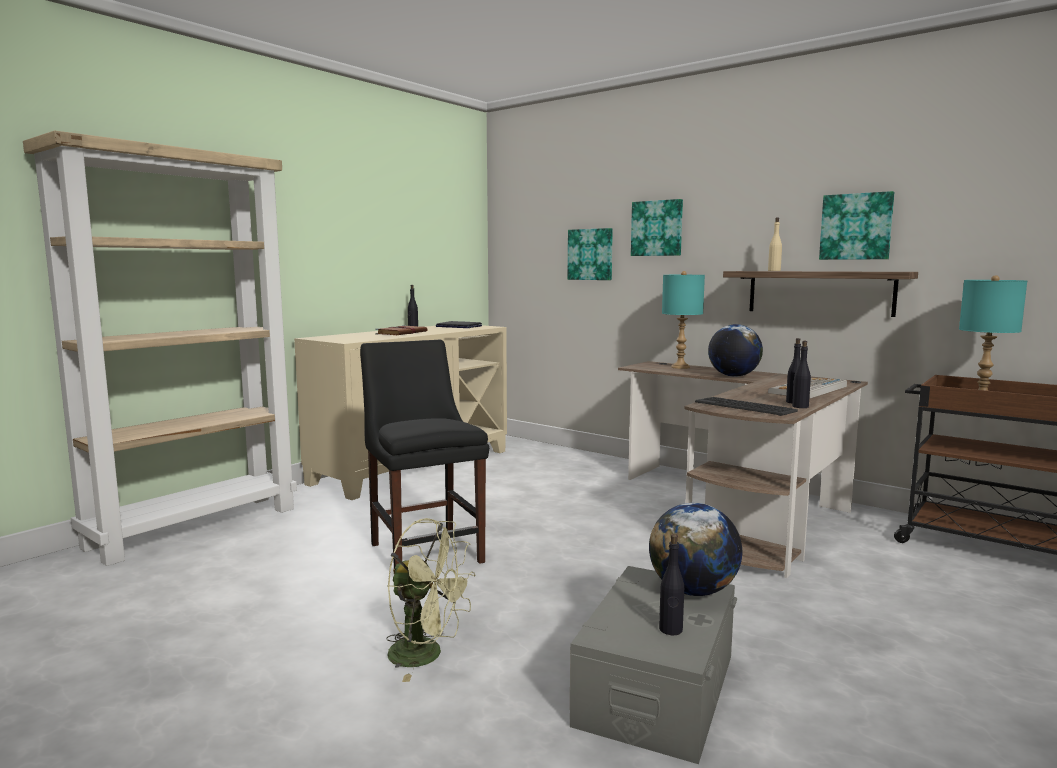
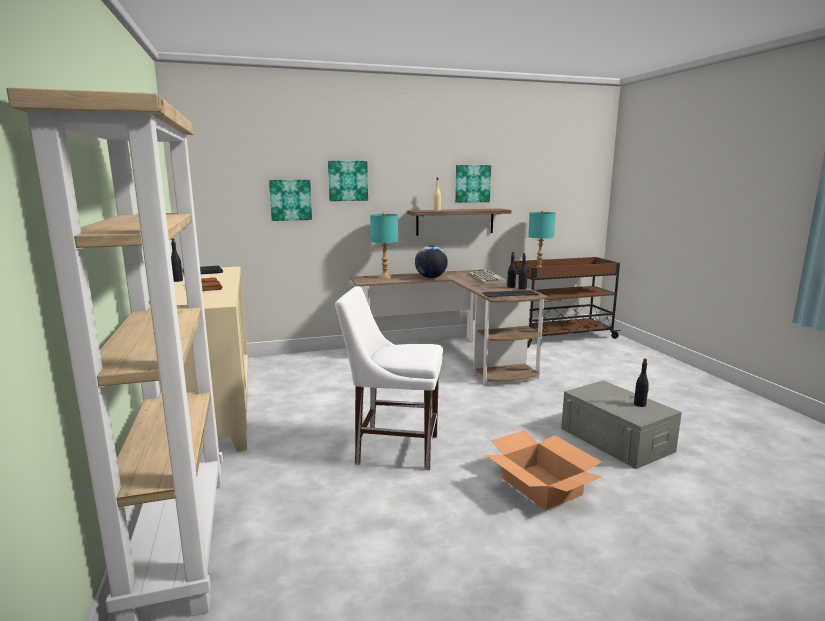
camera: 55 degrees left, 5 degrees up
black chair [360,340,489,569] -> white chair [335,286,443,470]
green fan [386,518,476,682] -> cardboard box [486,430,603,510]
globe [649,503,742,596] -> none

